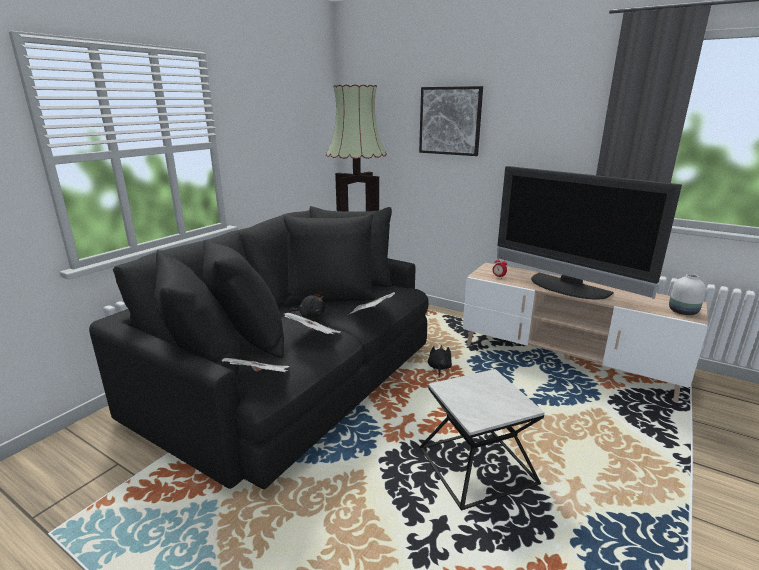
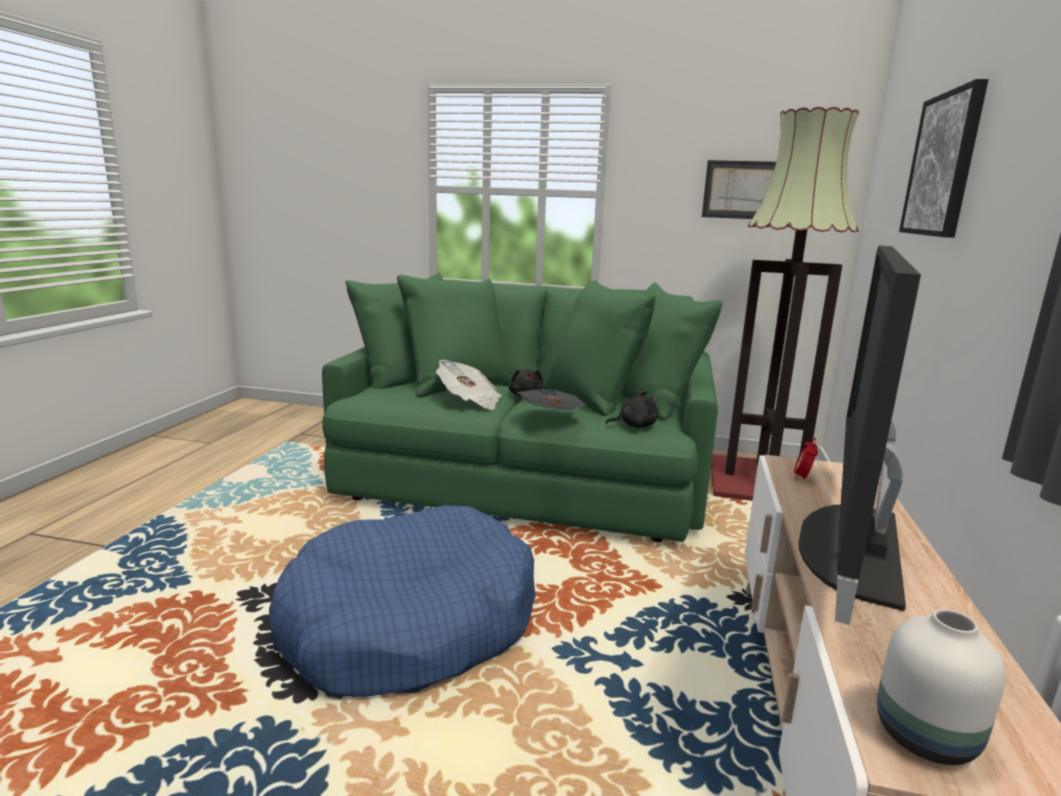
camera: 70 degrees right, 5 degrees down
black sofa [89,206,429,489] -> green sofa [322,273,723,542]
newspaper [222,358,290,372] -> none
side table [420,369,545,510] -> blue dog bed [269,505,536,697]
black plush toy [428,345,452,376] -> black plush toy moved to [605,391,658,428]
none -> picture [702,160,776,219]

